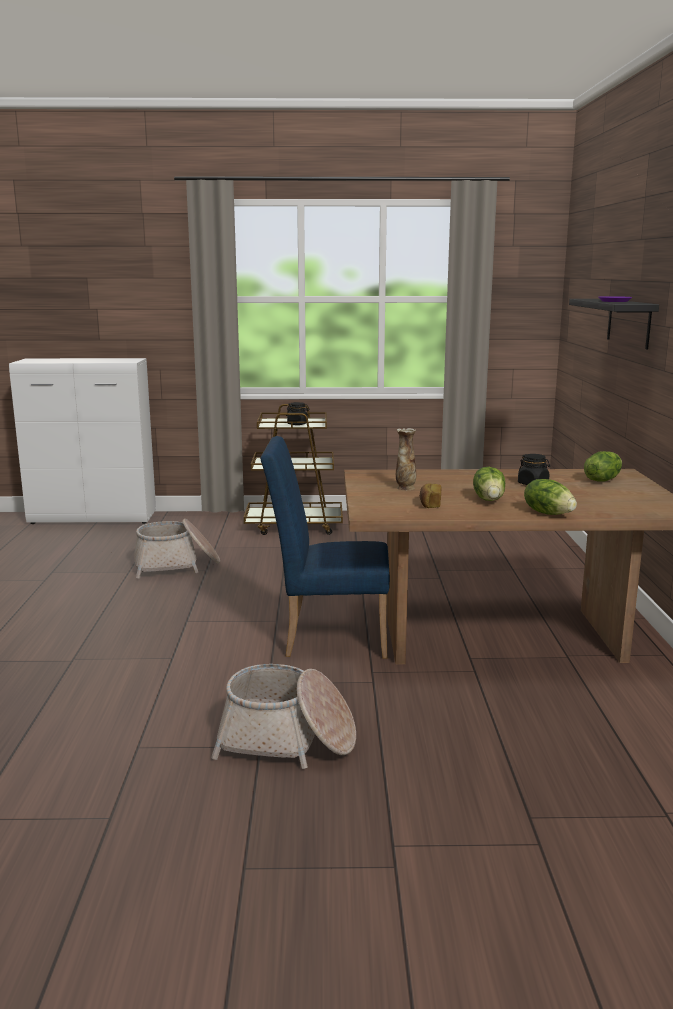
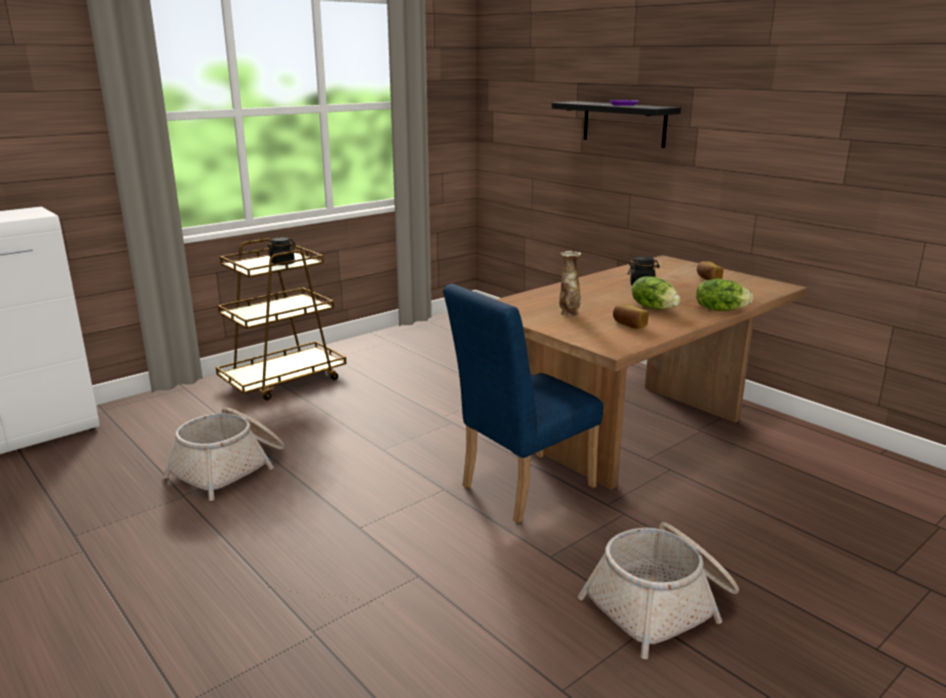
camera: 40 degrees left, 5 degrees up
lettuce [584,451,622,481] -> none
none -> bread [697,261,724,280]

